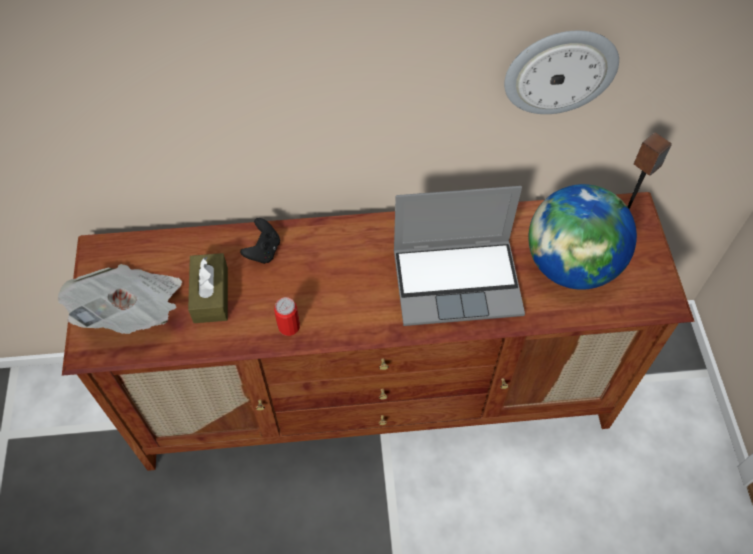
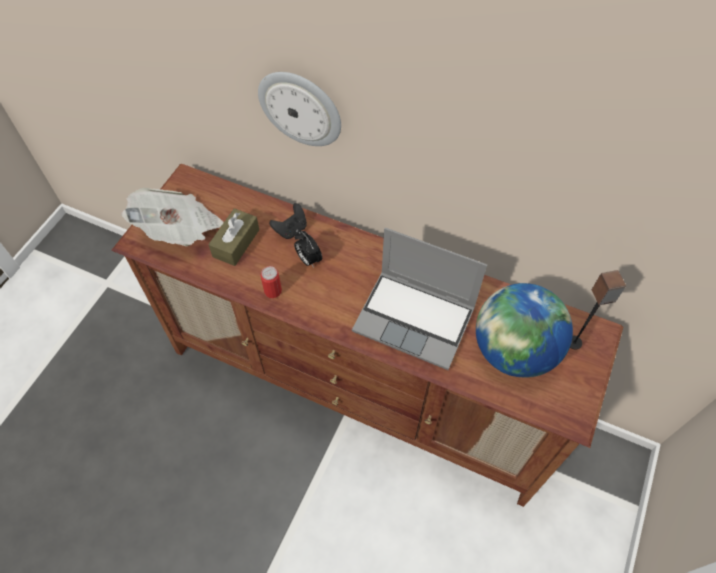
camera: 30 degrees right, 0 degrees up
wall clock [504,31,619,114] -> wall clock moved to [258,72,341,146]
none -> alarm clock [294,231,322,268]

